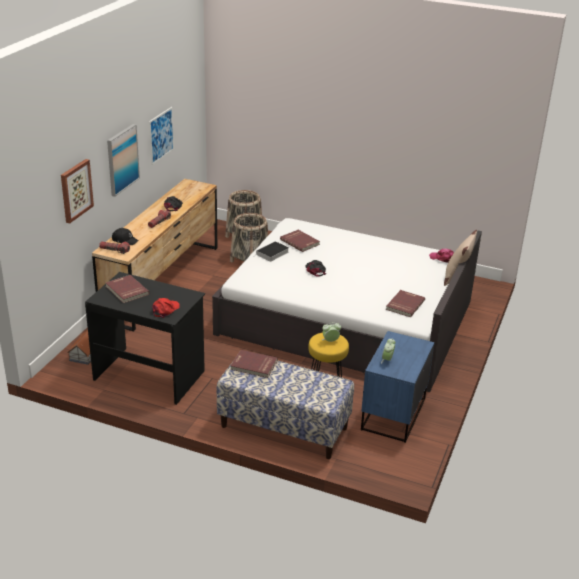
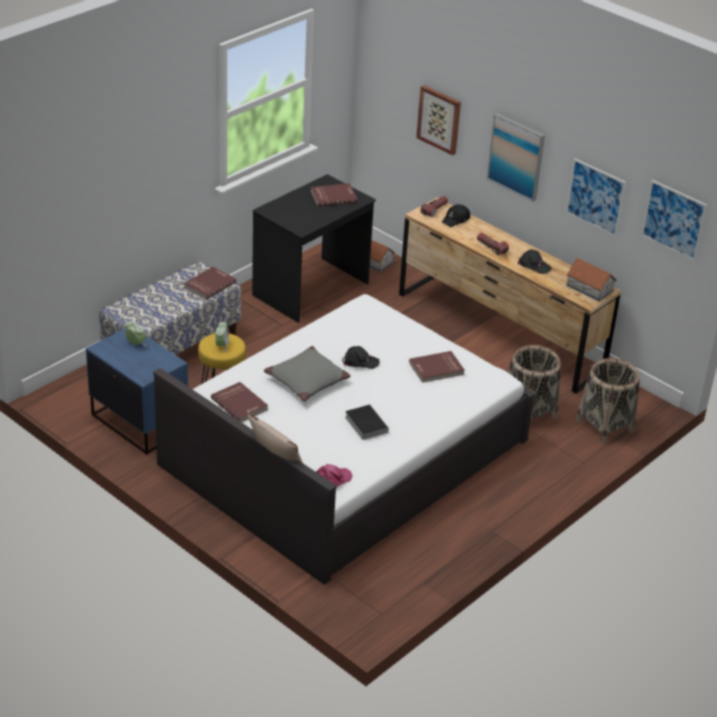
camera: 110 degrees right, 5 degrees up
red cap [152,298,180,318] -> none
book [256,241,289,262] -> book moved to [345,405,389,440]
none -> grey pillow [264,346,350,402]
none -> toy house [566,258,617,301]
none -> picture [641,180,707,261]

